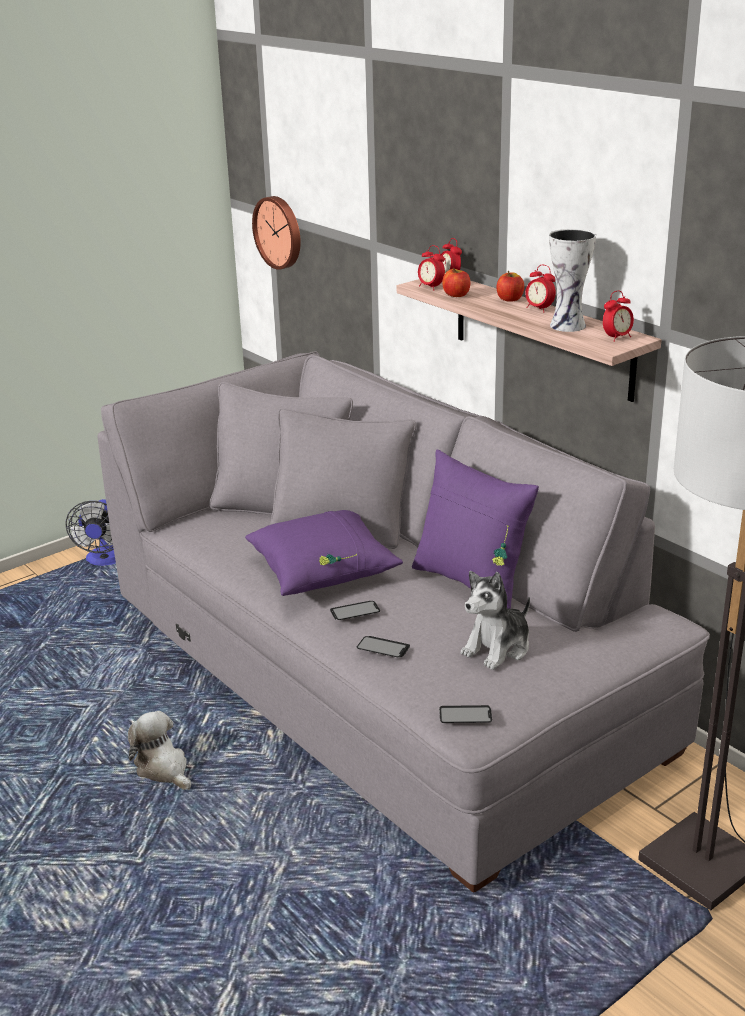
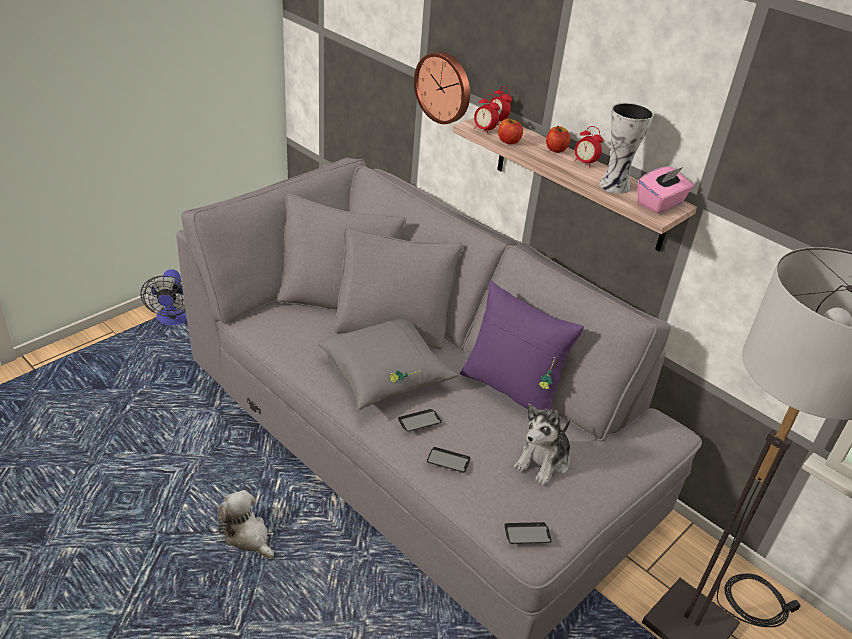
camera: 10 degrees left, 10 degrees up
purple pillow [245,510,403,596] -> grey pillow [317,319,458,410]
wall clock [252,196,301,270] -> wall clock moved to [414,52,470,124]
alarm clock [603,291,634,342] -> pink tissue box [637,166,694,213]

